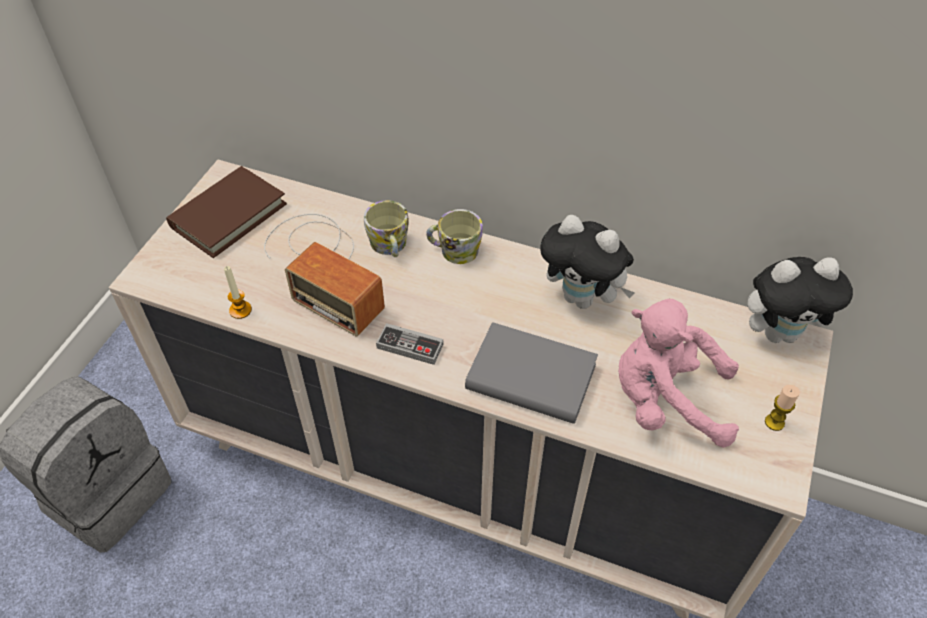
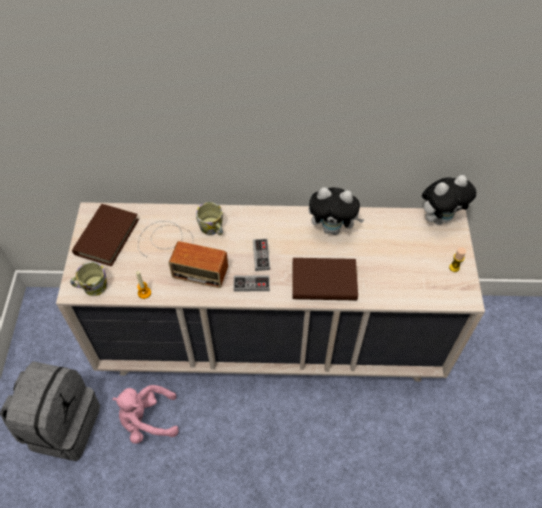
camera: 20 degrees left, 5 degrees up
mug [426,209,483,264] -> mug moved to [70,262,107,296]
grey book [465,322,598,424] -> brown book [292,258,358,300]
pink plush toy [618,299,739,448] -> pink plush toy moved to [112,385,179,444]
none -> game controller [253,239,270,271]

